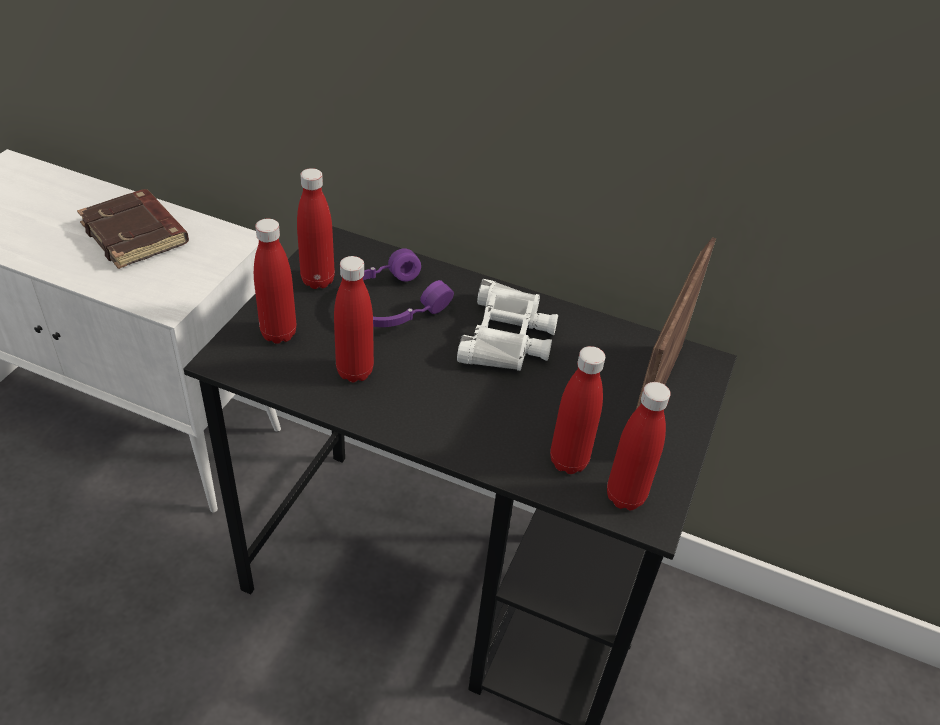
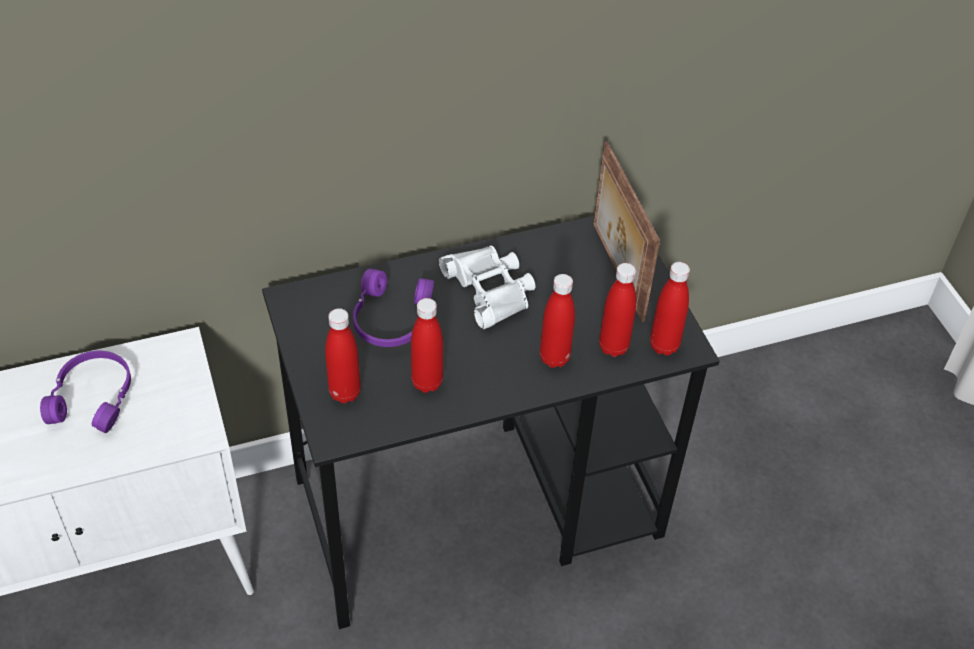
camera: 40 degrees left, 5 degrees up
brown book [77,189,189,269] -> purple headphones [40,351,131,433]
red bottle [297,168,335,289] -> red bottle moved to [540,274,575,368]

